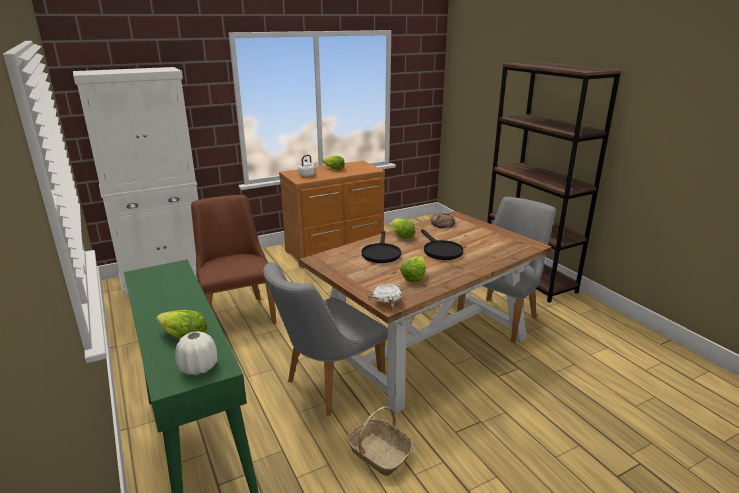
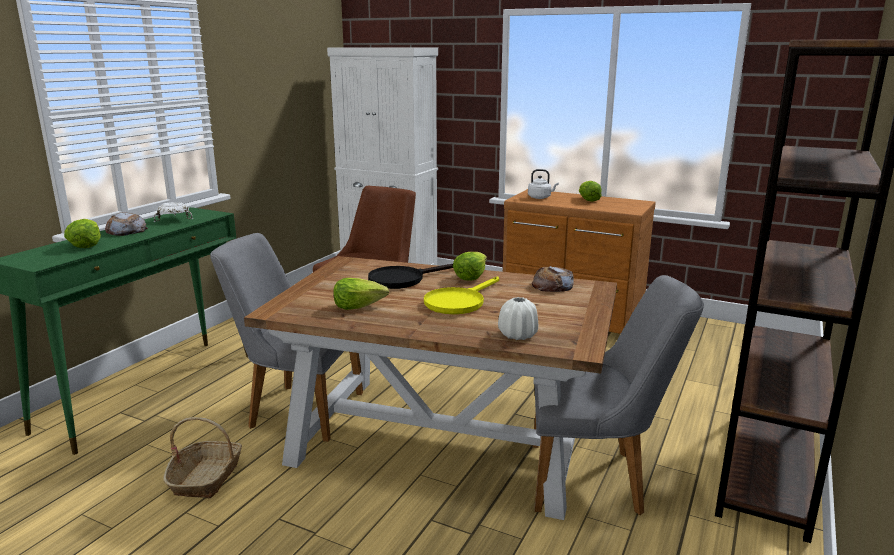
camera: 55 degrees right, 5 degrees down
white vase [175,331,218,375] -> white vase moved to [498,297,538,340]
white bowl [368,284,402,312] -> white bowl moved to [154,202,193,222]
black frying pan [421,229,463,260] -> yellow frying pan [424,277,499,314]
none -> bread [105,212,148,236]

